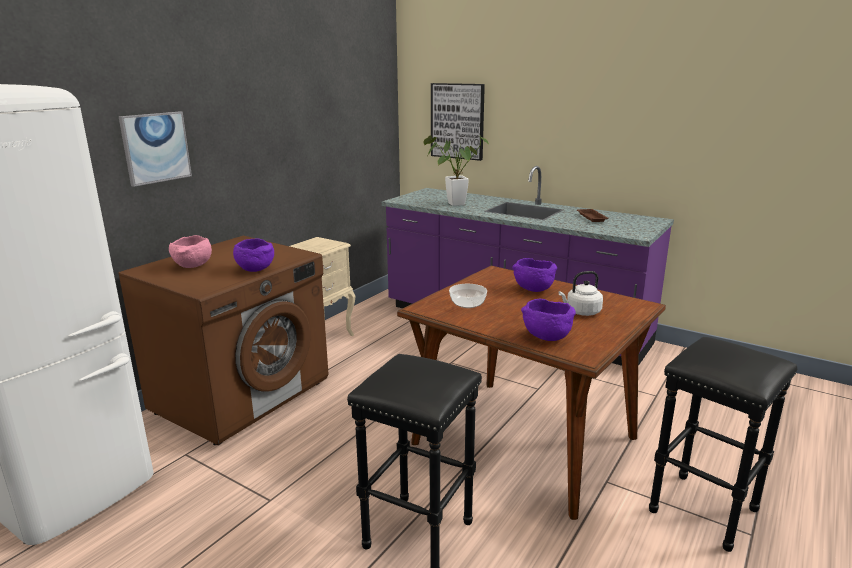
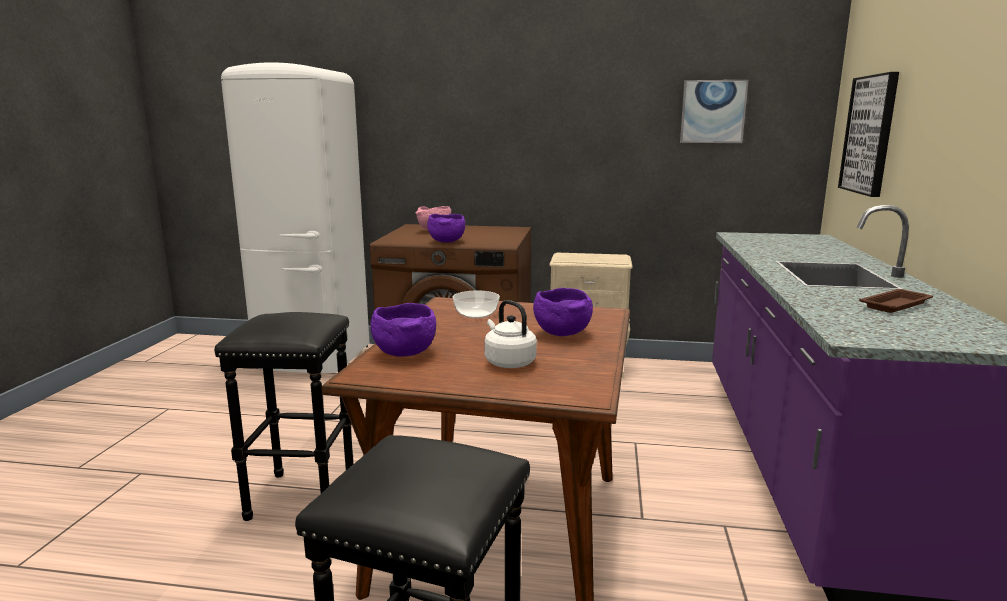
camera: 65 degrees right, 5 degrees down
picture [119,112,192,187] -> picture moved to [680,80,749,143]
potted plant [423,135,489,206] -> none

